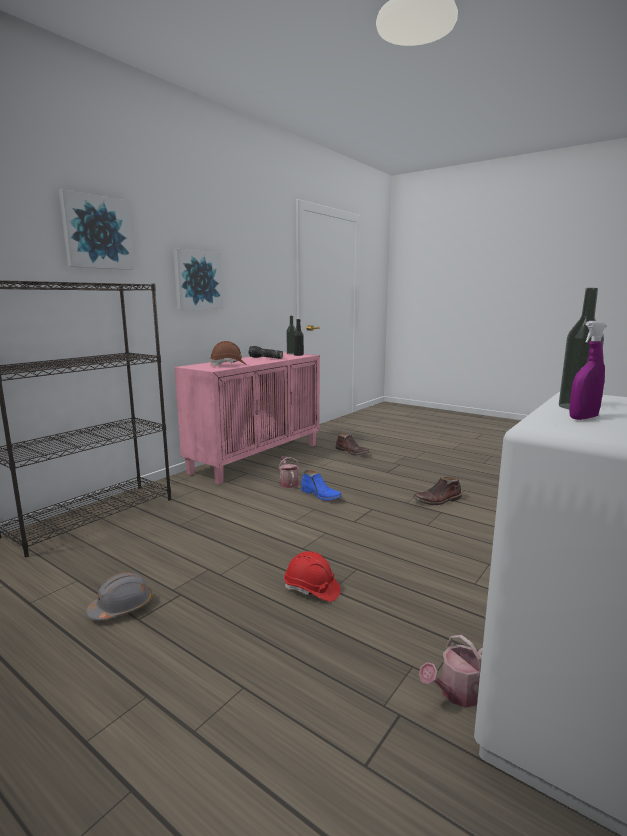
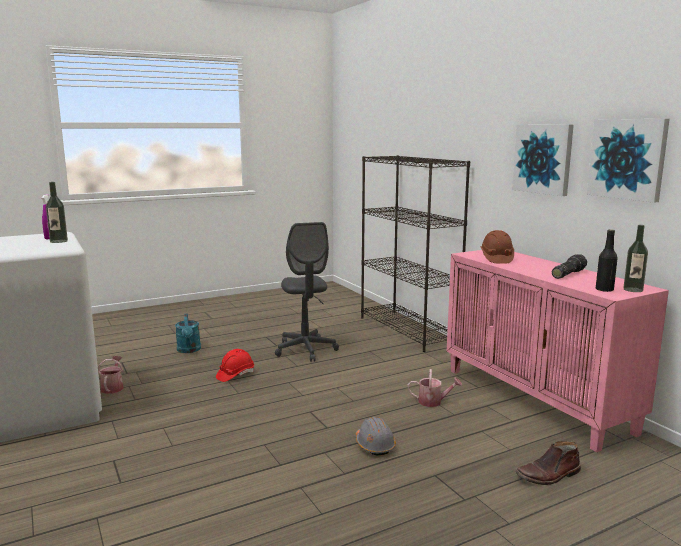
camera: 115 degrees right, 0 degrees up
picture [59,189,134,270] -> picture moved to [587,119,670,203]
grey hard hat [86,572,153,620] -> grey hard hat moved to [356,417,396,455]
blue boot [301,470,342,501] -> none
brown boot [412,477,462,505] -> none
none -> turquoise watering can [175,314,201,353]
none -> grey office chair [275,222,339,362]

